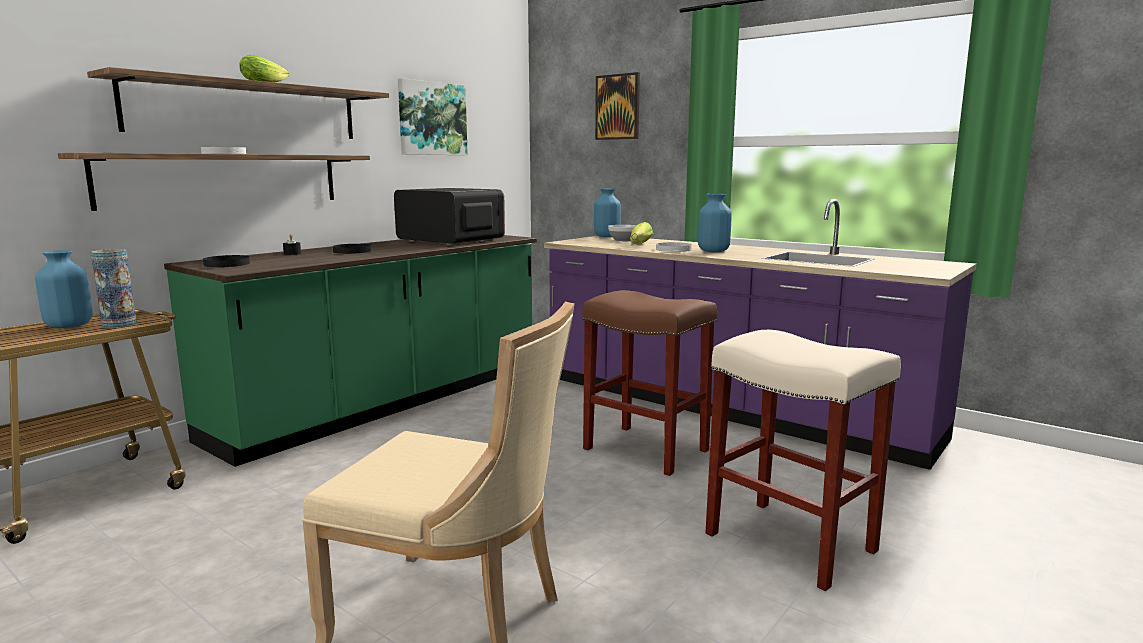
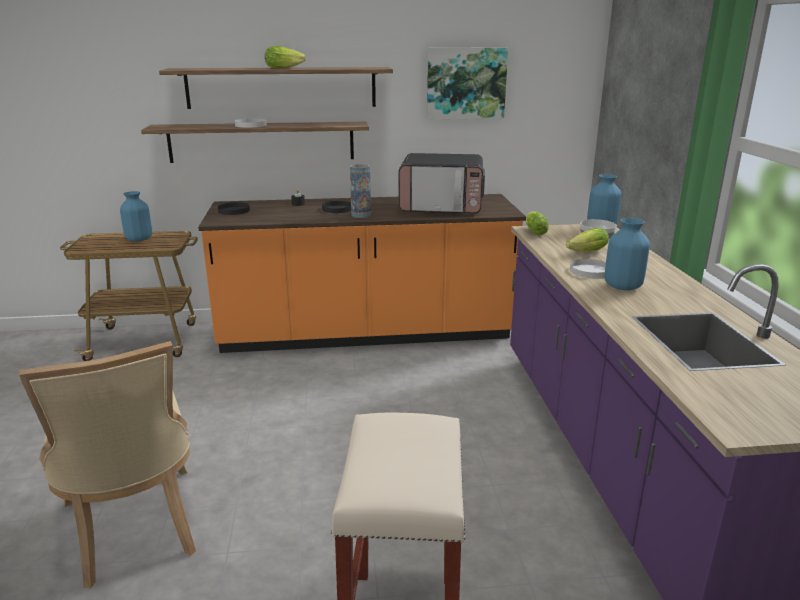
camera: 45 degrees right, 10 degrees up
vase [91,249,137,328] -> vase moved to [350,164,371,218]
green counter [164,235,537,467] -> orange counter [198,194,526,353]
microwave [394,188,505,246] -> microwave turned 105 degrees clockwise [399,153,485,214]
brown stool [582,290,717,476] -> none
picture [595,72,640,140] -> none
none -> lettuce [526,211,549,235]

